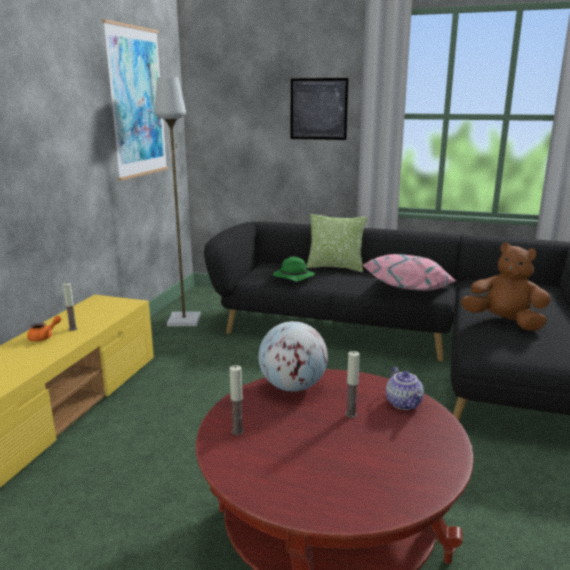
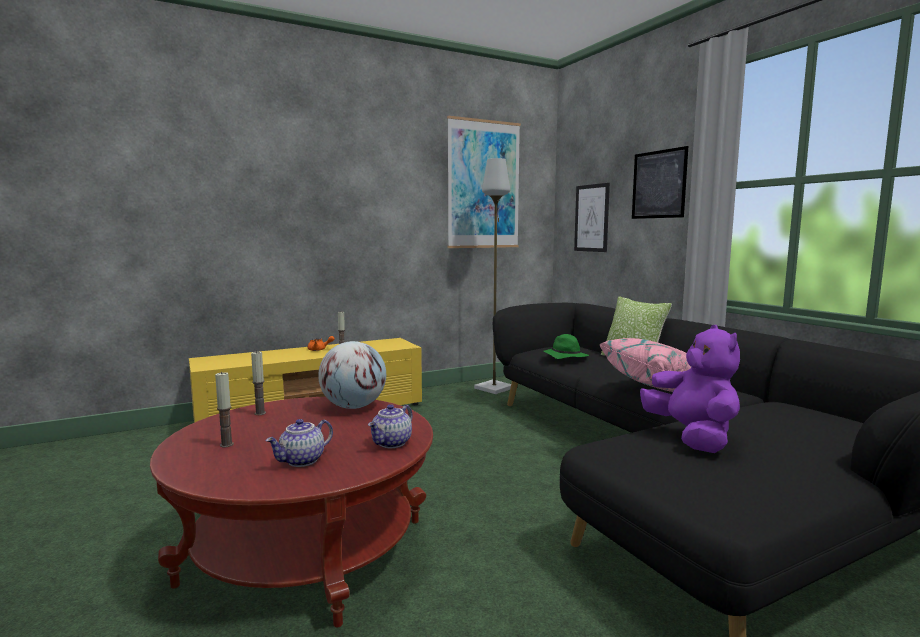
camera: 45 degrees right, 10 degrees down
candle [345,351,360,418] -> candle moved to [215,371,234,447]
brown plush toy [461,243,551,331] -> purple plush toy [640,325,740,453]
none -> teapot [265,419,333,467]
none -> picture [574,183,610,252]

